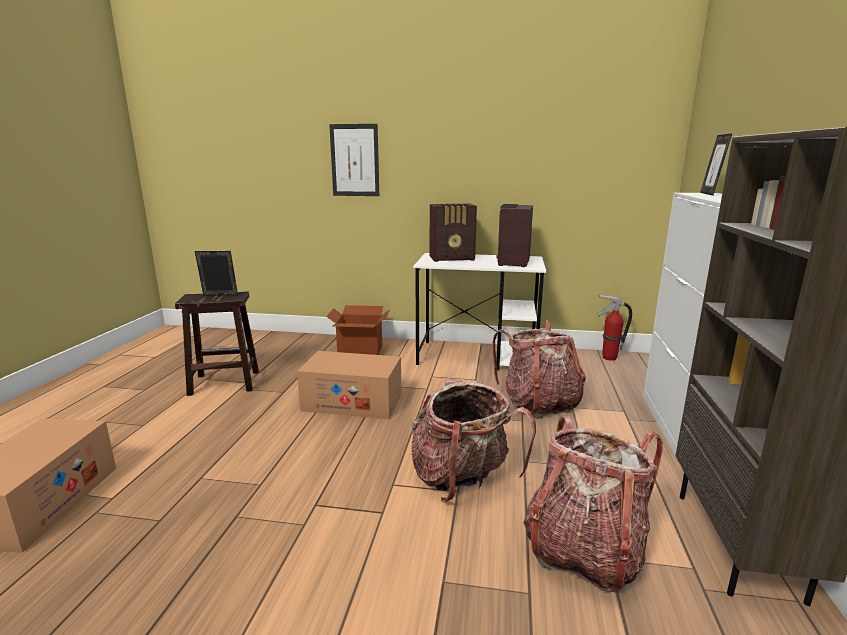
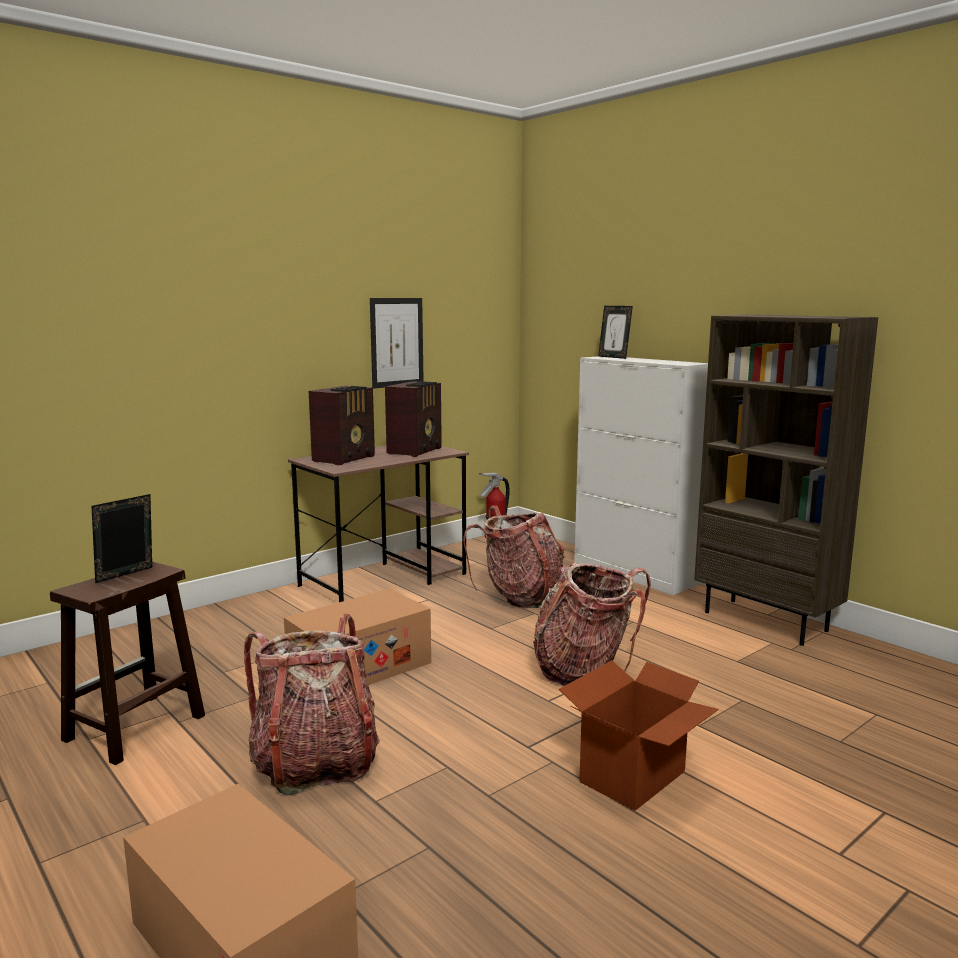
camera: 50 degrees left, 5 degrees down
cardboard box [326,305,390,355] -> cardboard box moved to [559,660,719,811]
picture [329,124,379,196] -> picture moved to [370,298,424,389]
white desk [413,253,546,370] -> brown desk [288,446,469,602]
radio [497,204,533,267] -> radio turned 120 degrees counterclockwise [385,381,442,457]
backpack [523,416,663,592] -> backpack moved to [244,614,380,796]

